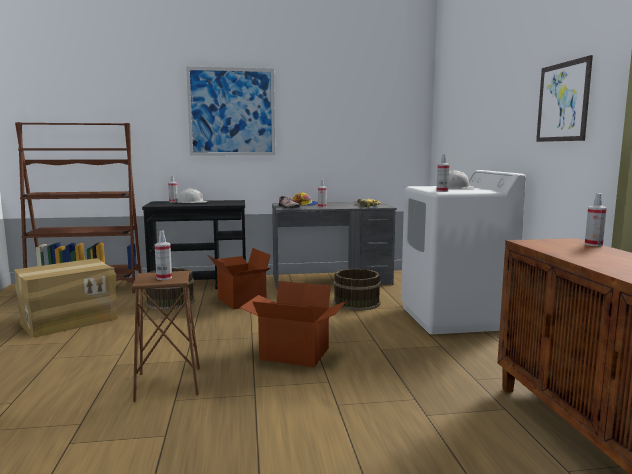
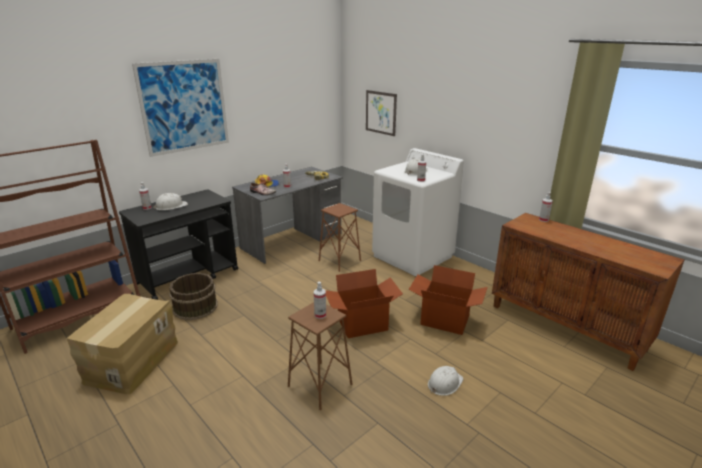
camera: 35 degrees left, 15 degrees up
cardboard box [208,248,271,309] -> cardboard box moved to [408,265,488,335]
brown bucket [333,269,381,311] -> brown stool [319,203,361,272]
picture [536,55,593,142] -> picture moved to [366,90,397,136]
none -> white hard hat [428,366,463,396]

